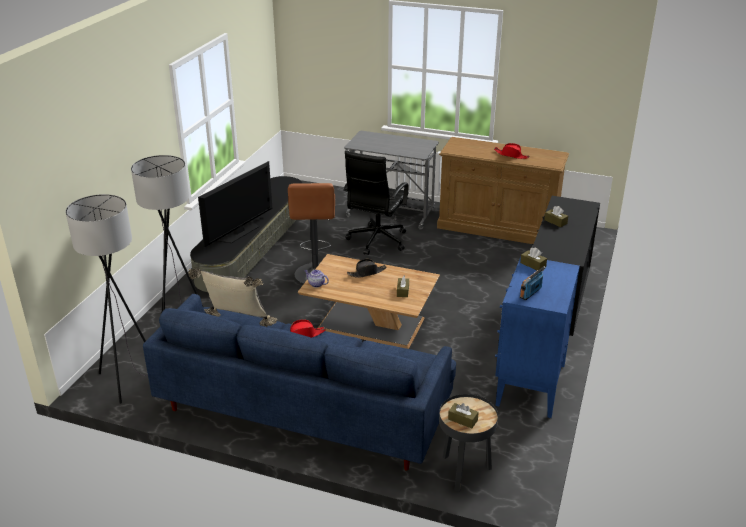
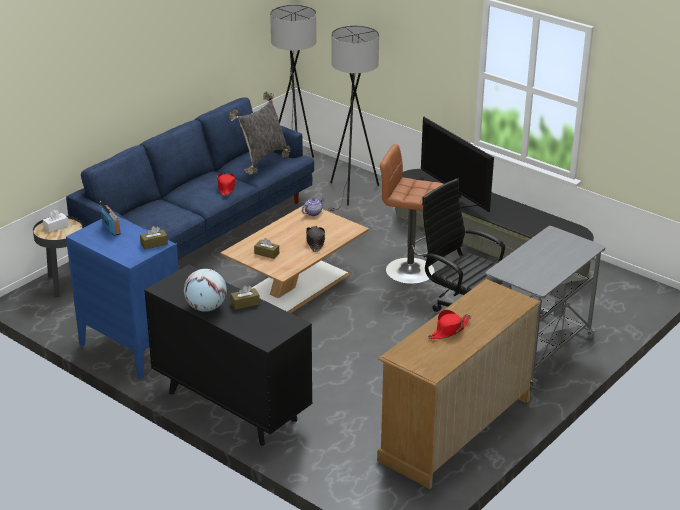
camera: 110 degrees right, 0 degrees up
brown tissue box [448,403,479,428] -> white tissue box [43,210,69,232]
none -> globe [184,269,227,312]

